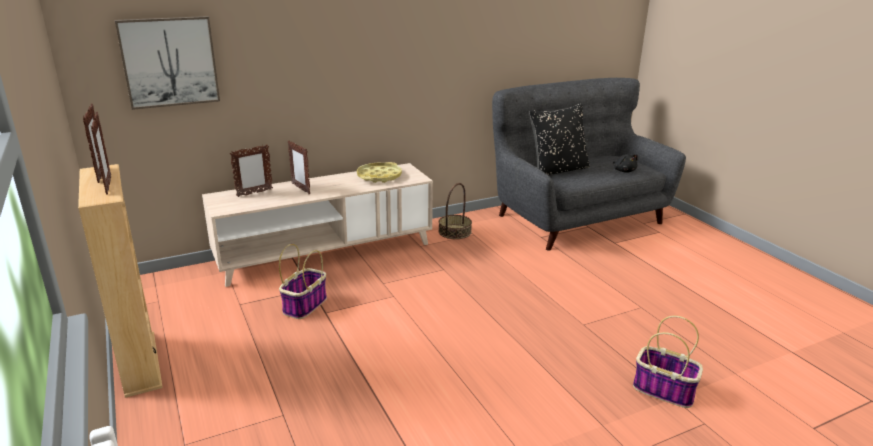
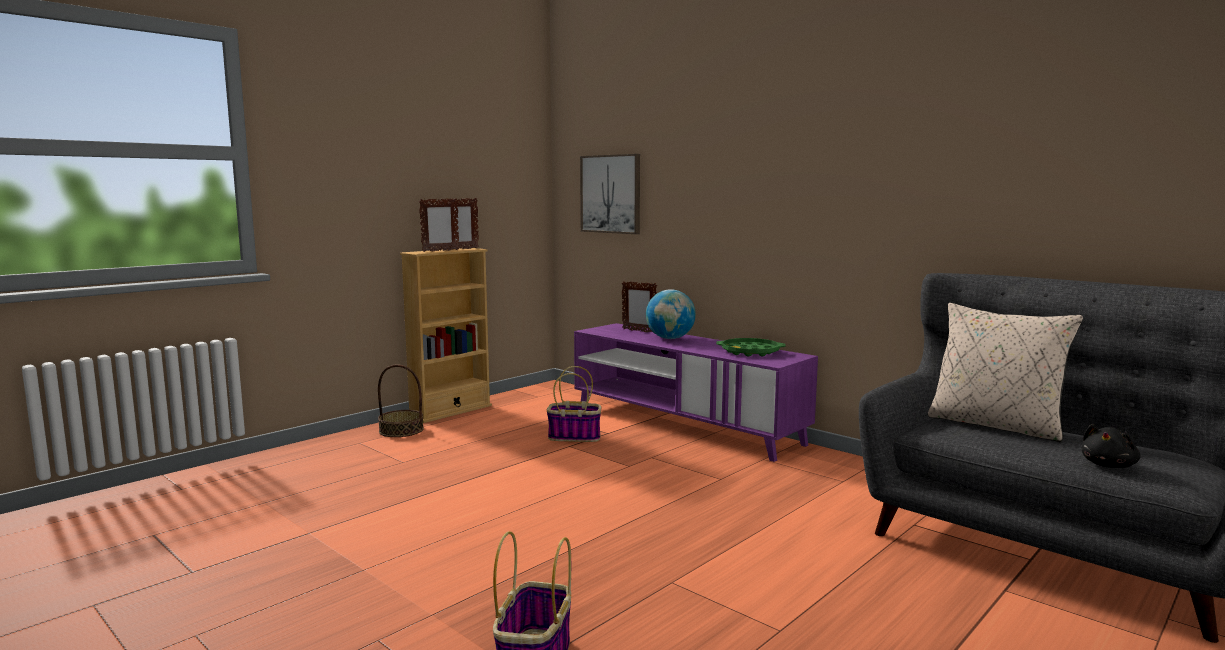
camera: 70 degrees right, 15 degrees down
beige tv stand [202,163,433,287] -> purple tv stand [574,323,818,462]
picture frame [288,140,310,194] -> globe [646,289,696,339]
yellow tray [357,162,402,183] -> green tray [716,338,786,357]
basket [438,183,472,239] -> basket moved to [378,364,424,437]
black pillow [529,103,590,175] -> beige pillow [928,303,1083,442]

